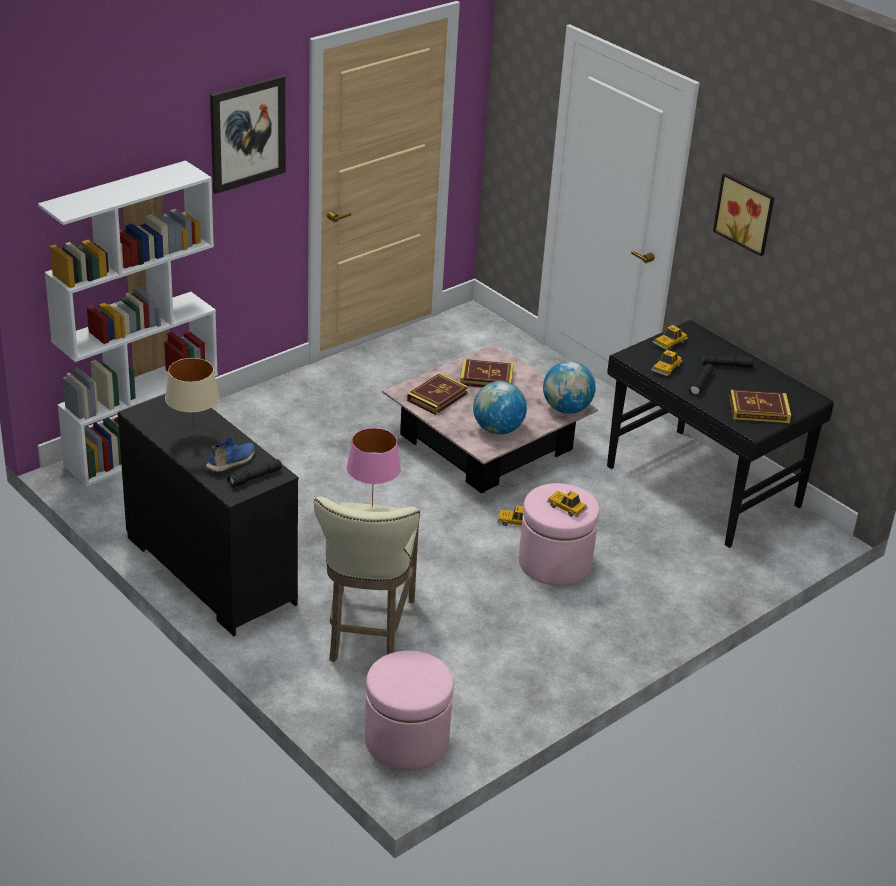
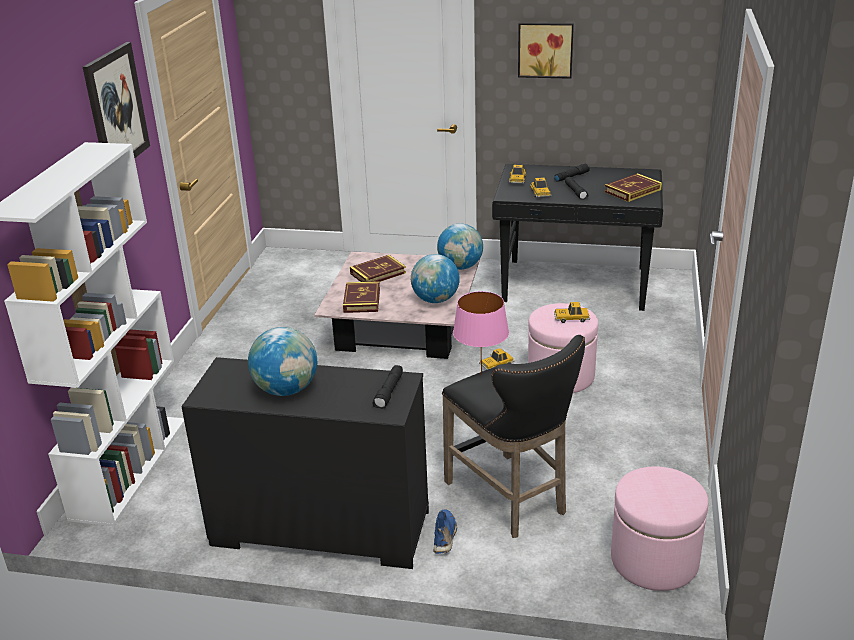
camera: 35 degrees left, 5 degrees down
beige table lamp [165,358,219,437] -> globe [248,327,317,396]
blue shoe [205,436,255,472] -> blue shoe moved to [433,509,457,554]
beige stool [314,496,420,662] -> black stool [442,335,585,538]

